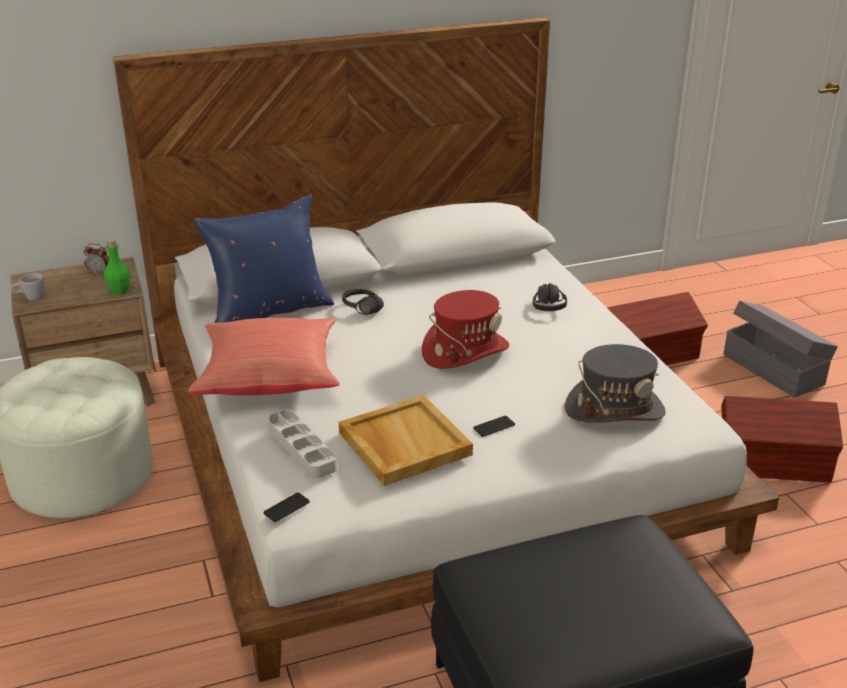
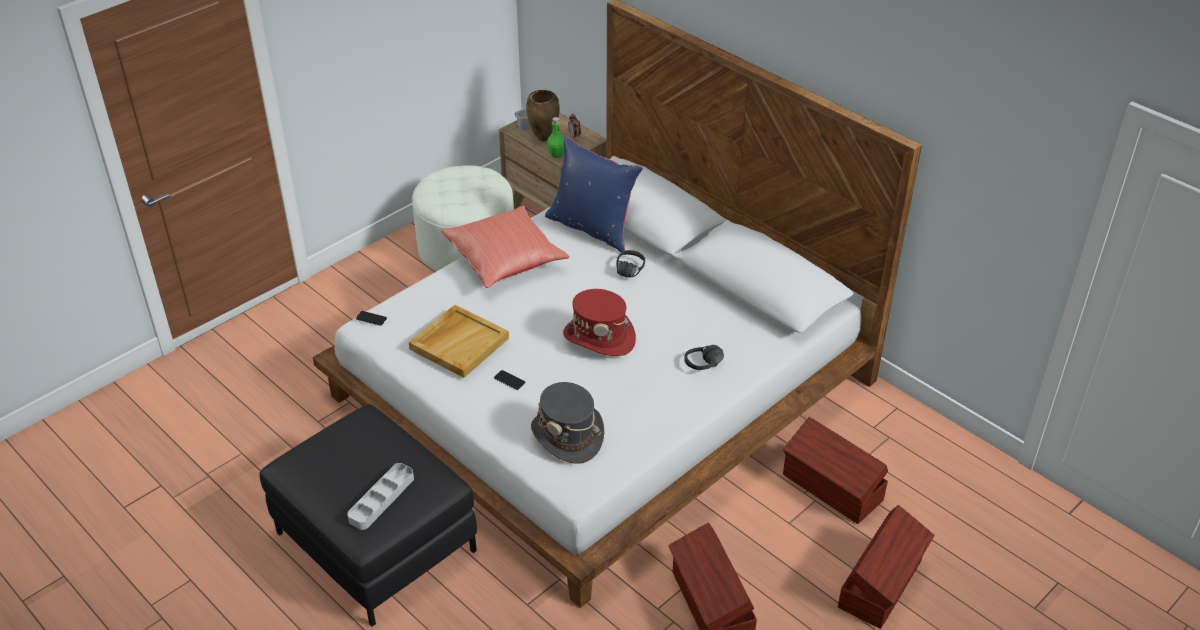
camera: 65 degrees right, 10 degrees up
grey tray [267,409,337,478] -> grey tray moved to [347,463,414,530]
grey storage box [724,301,838,398] -> brown storage box [838,505,935,629]
none -> brown vase [526,90,560,141]

